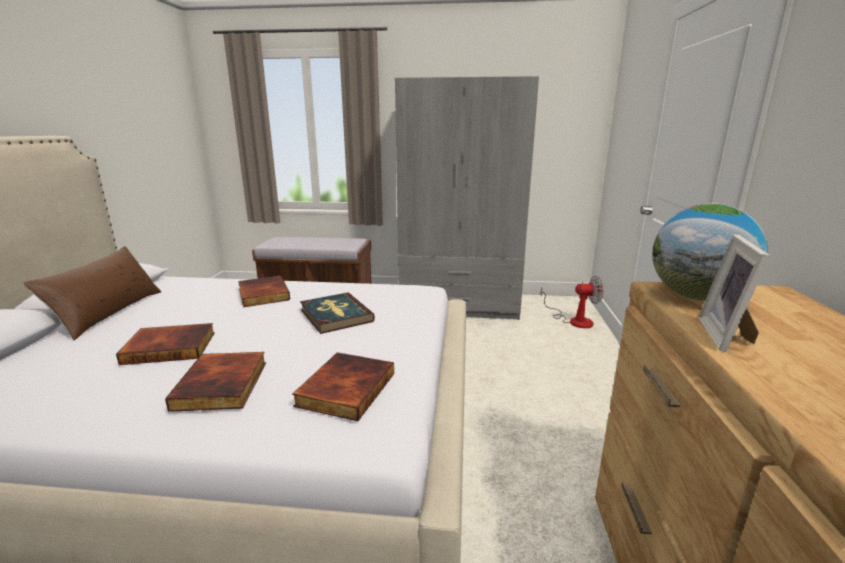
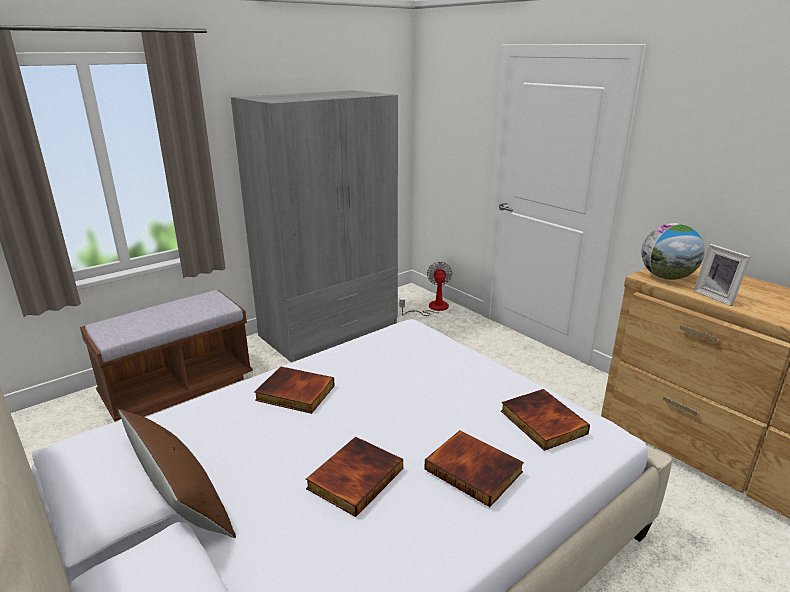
camera: 45 degrees left, 5 degrees up
book [300,292,375,334] -> none
fan [540,276,604,328] -> fan turned 45 degrees counterclockwise [399,262,452,316]

